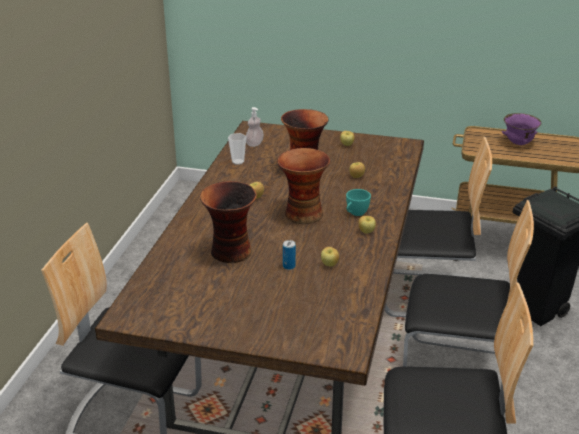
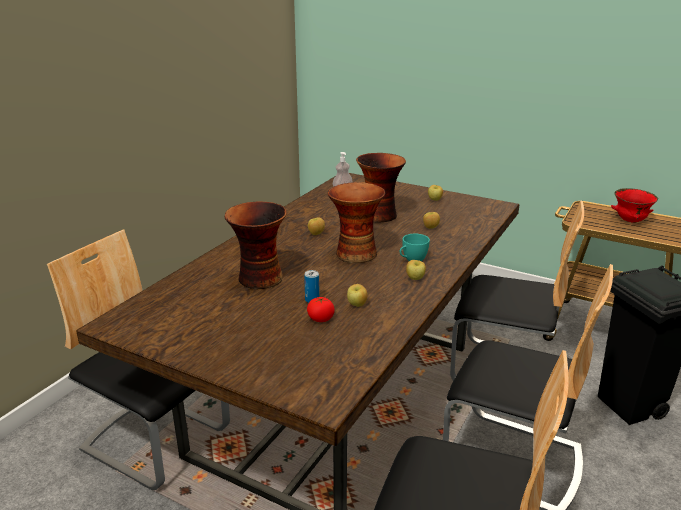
camera: 15 degrees right, 5 degrees down
cup [228,133,246,165] -> none
purple bowl [502,113,541,145] -> red bowl [611,188,658,222]
none -> tomato [307,297,335,322]

